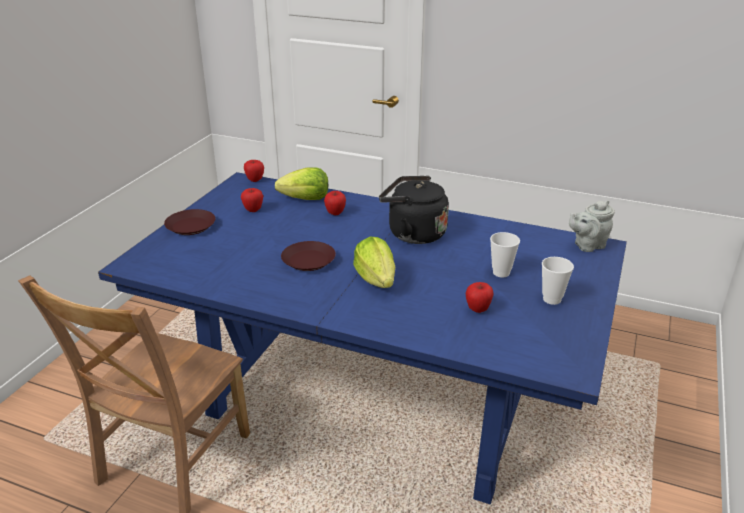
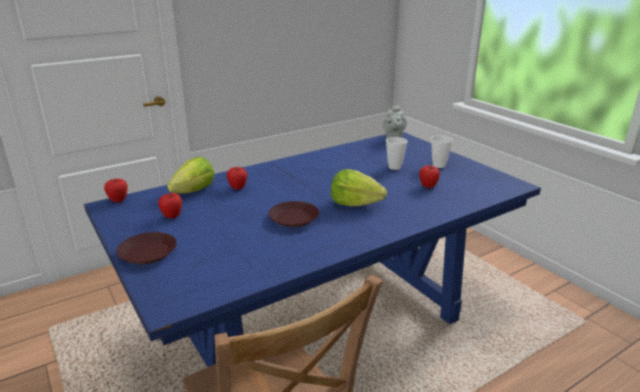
camera: 55 degrees left, 5 degrees down
black kettle [379,176,449,244] -> none

